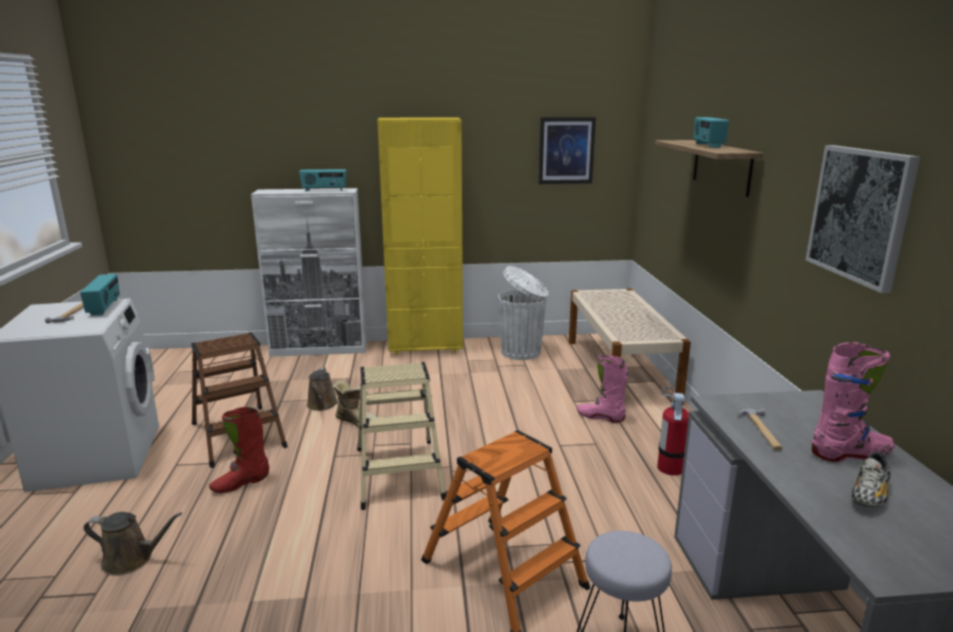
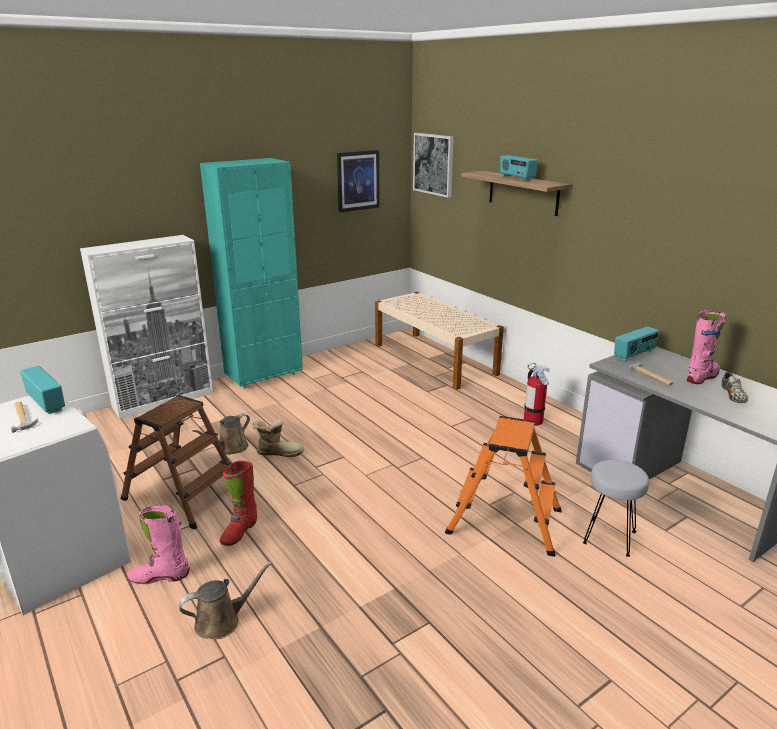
camera: 30 degrees left, 5 degrees up
radio [299,169,347,191] -> radio moved to [614,326,659,361]
brown watering can [307,367,338,411] -> brown watering can turned 75 degrees clockwise [193,414,250,455]
beige step ladder [357,362,445,510] -> none
yellow cabinet [377,117,463,355] -> turquoise cabinet [200,158,303,388]
white trash can [498,266,549,360] -> none
pink boot [577,355,628,423] -> pink boot moved to [127,505,190,584]
picture [806,145,920,293] -> picture moved to [413,133,454,198]

